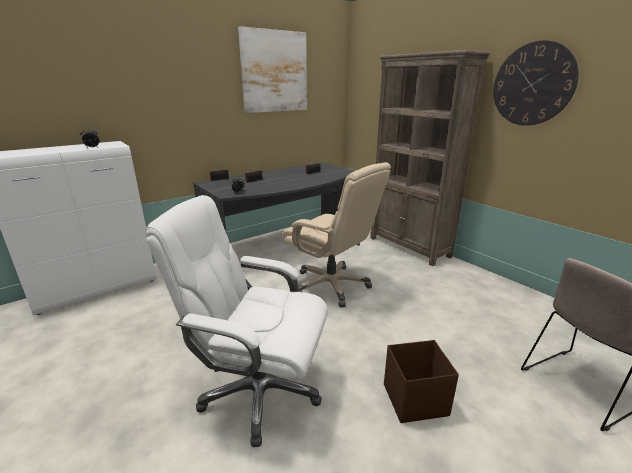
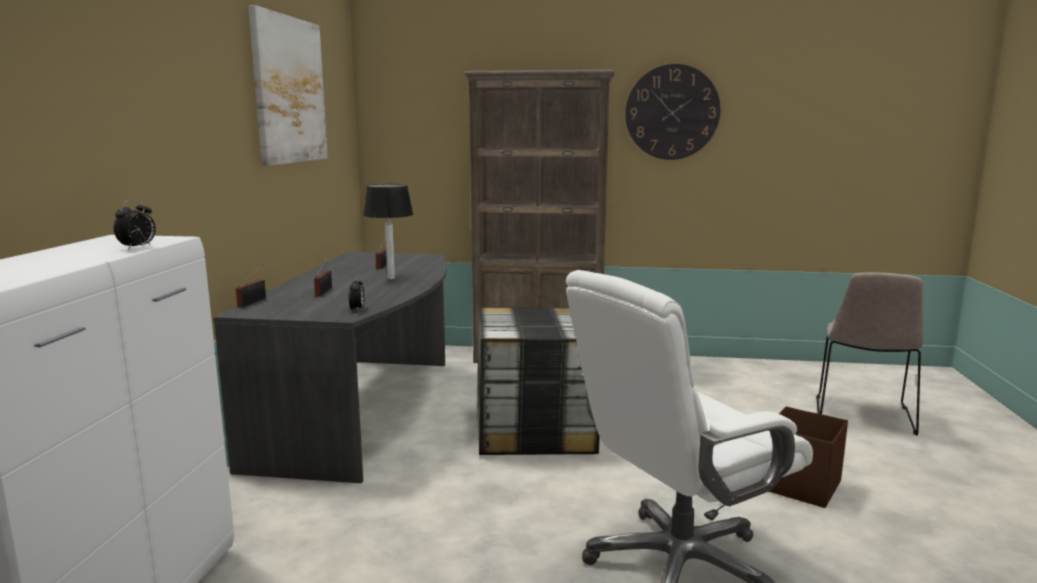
camera: 45 degrees left, 10 degrees down
beige office chair [281,162,391,308] -> storage box [477,307,600,455]
none -> table lamp [363,184,413,279]

